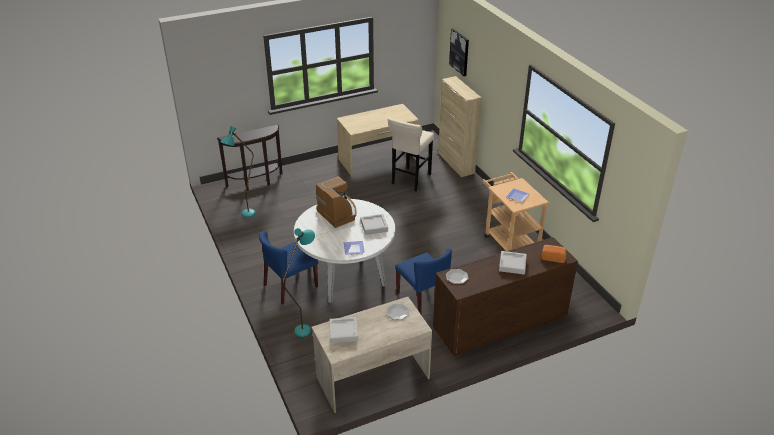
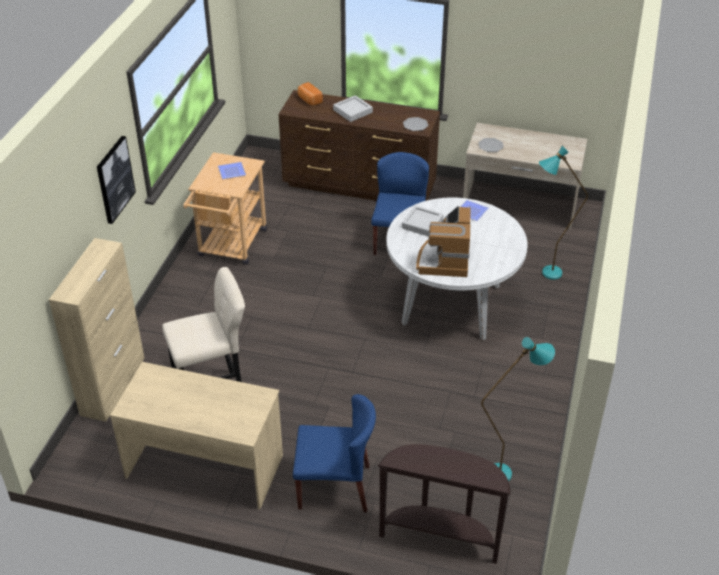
camera: 140 degrees left, 5 degrees up
blue chair [259,231,318,305] -> blue chair moved to [293,394,376,512]
grey tray [329,317,358,343] -> none
picture [449,29,469,76] -> picture moved to [97,136,136,224]

